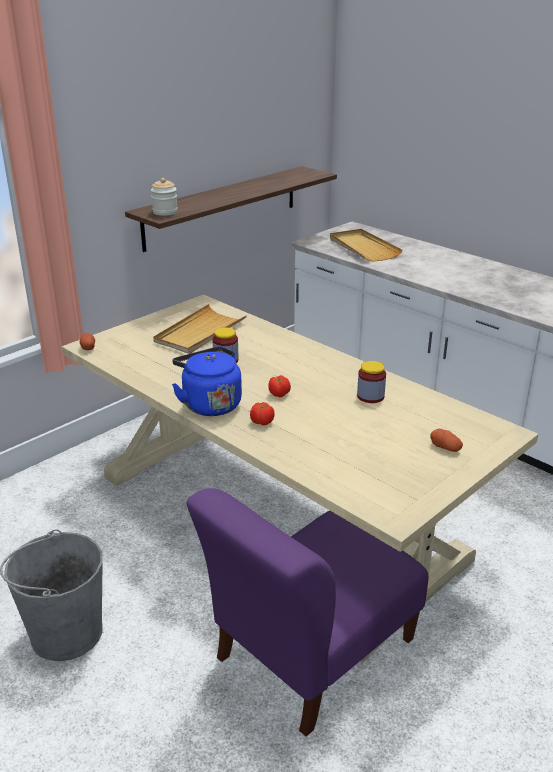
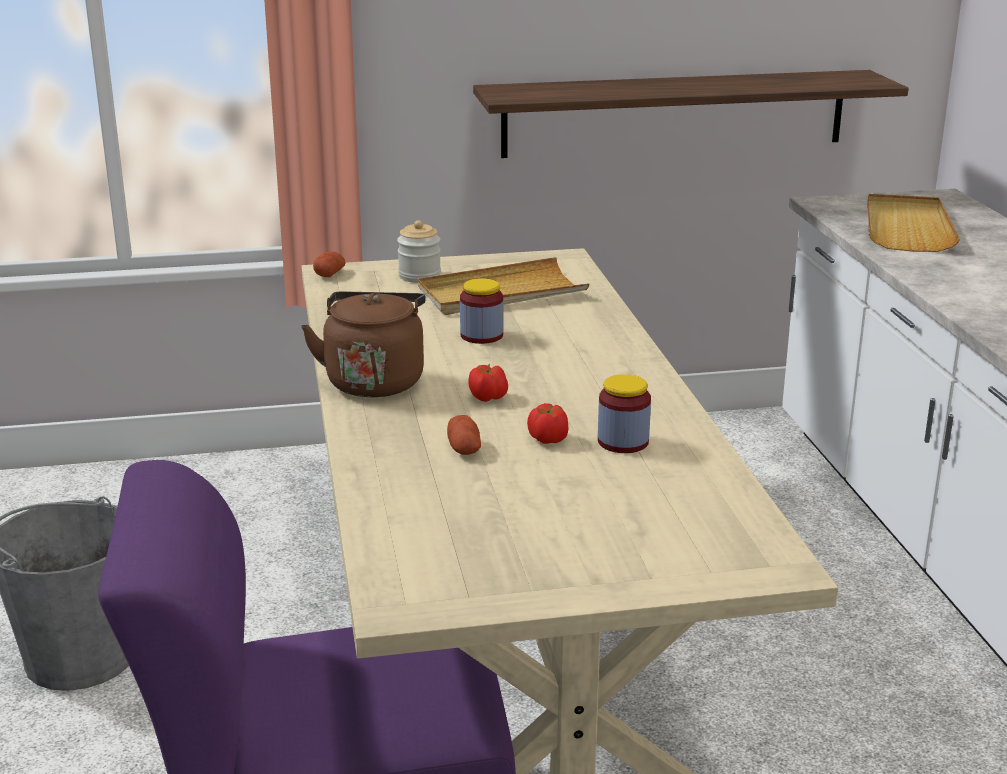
camera: 35 degrees right, 5 degrees down
jar [151,178,178,216] -> jar moved to [397,220,441,283]
blue kettle [172,346,242,416] -> brown kettle [301,292,426,398]
tomato [250,402,275,425] -> tomato moved to [527,403,569,444]
potato [430,429,463,452] -> potato moved to [447,415,481,455]

